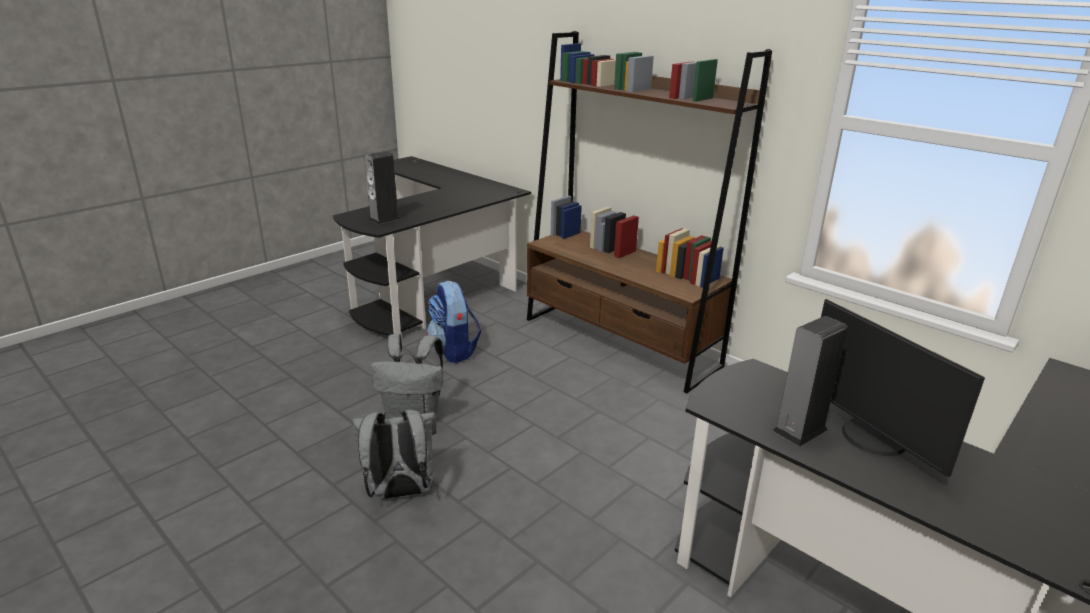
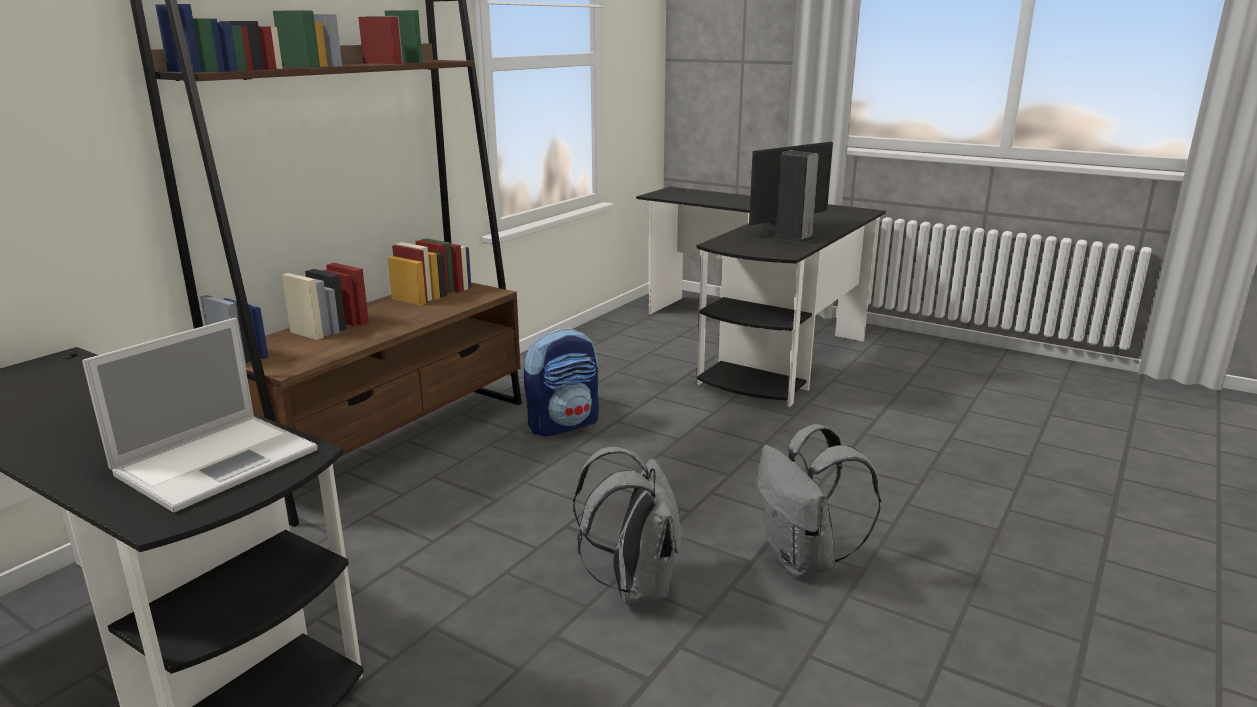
camera: 100 degrees left, 5 degrees down
speaker [364,151,400,224] -> laptop [82,318,318,513]
backpack [427,281,481,363] -> backpack moved to [524,328,599,436]

